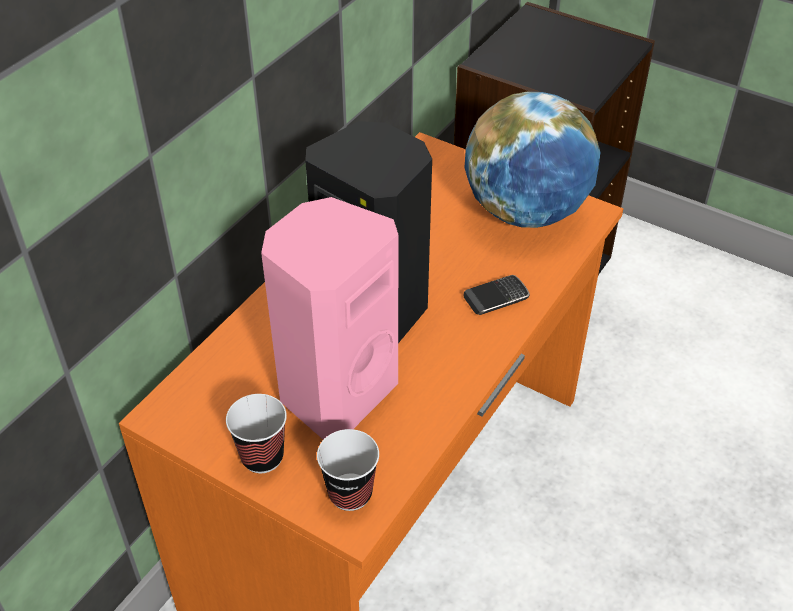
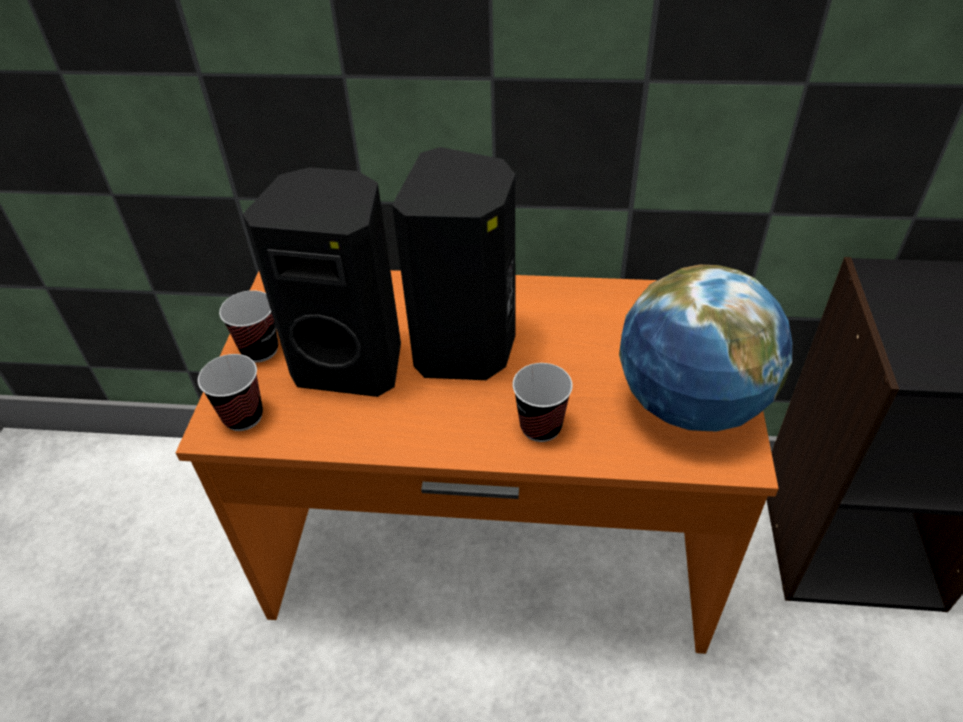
camera: 65 degrees right, 0 degrees up
pink speaker [261,197,398,439] -> black speaker [242,167,401,397]
phone [464,275,530,315] -> cup [512,363,573,442]

